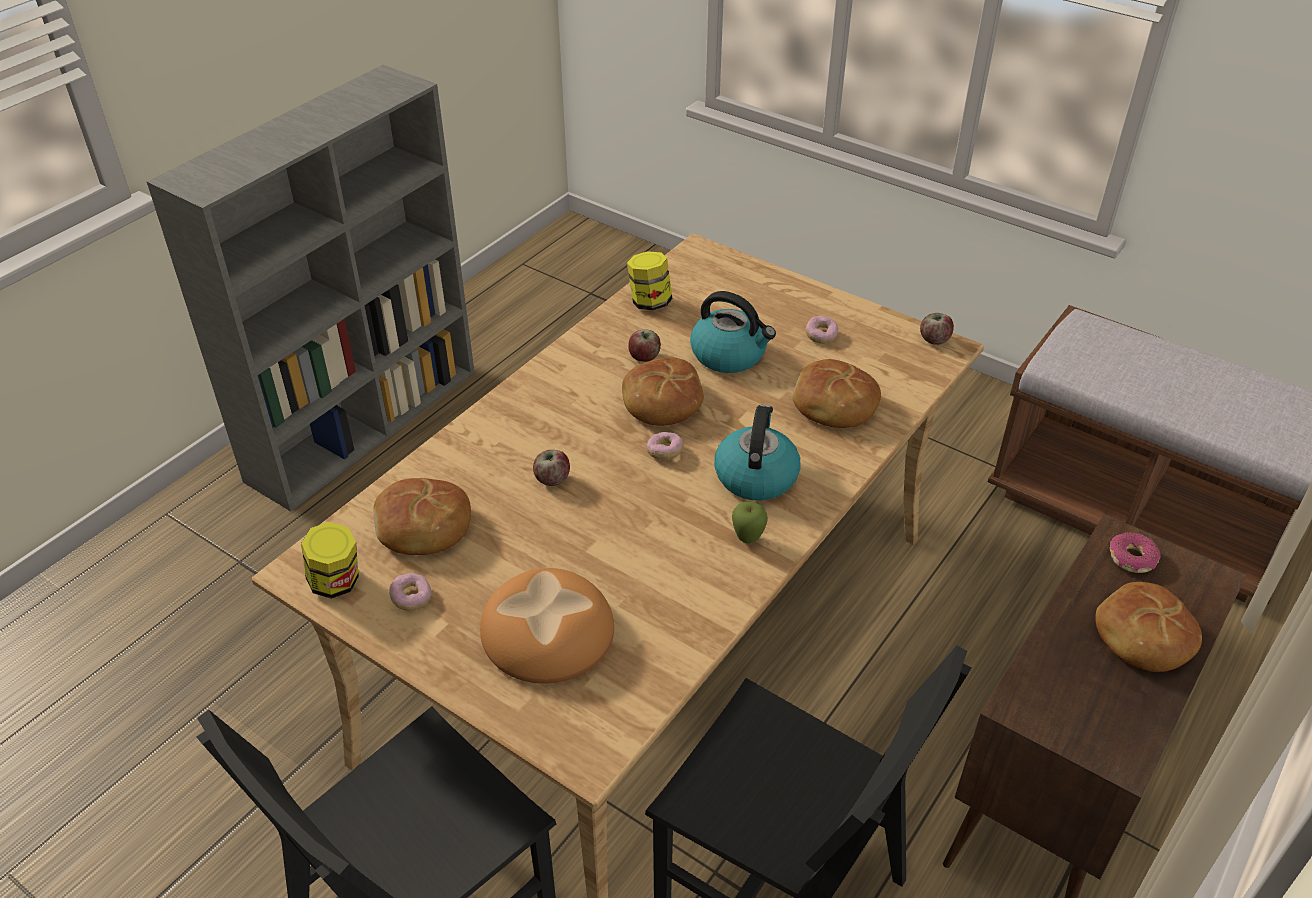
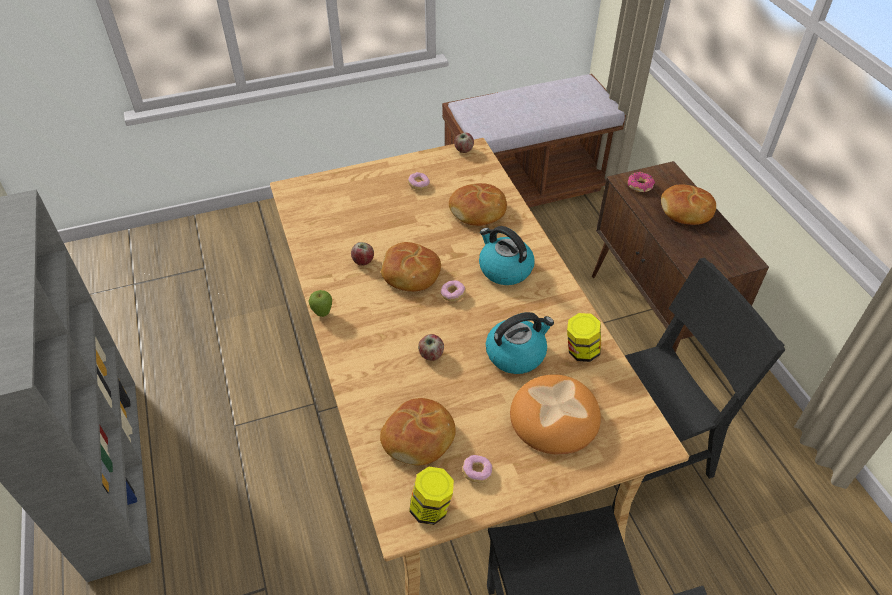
camera: 55 degrees left, 5 degrees up
jar [627,251,672,310] -> jar moved to [567,313,601,362]
kettle [690,291,776,373] -> kettle moved to [486,312,554,374]
apple [732,502,768,544] -> apple moved to [309,290,332,317]

